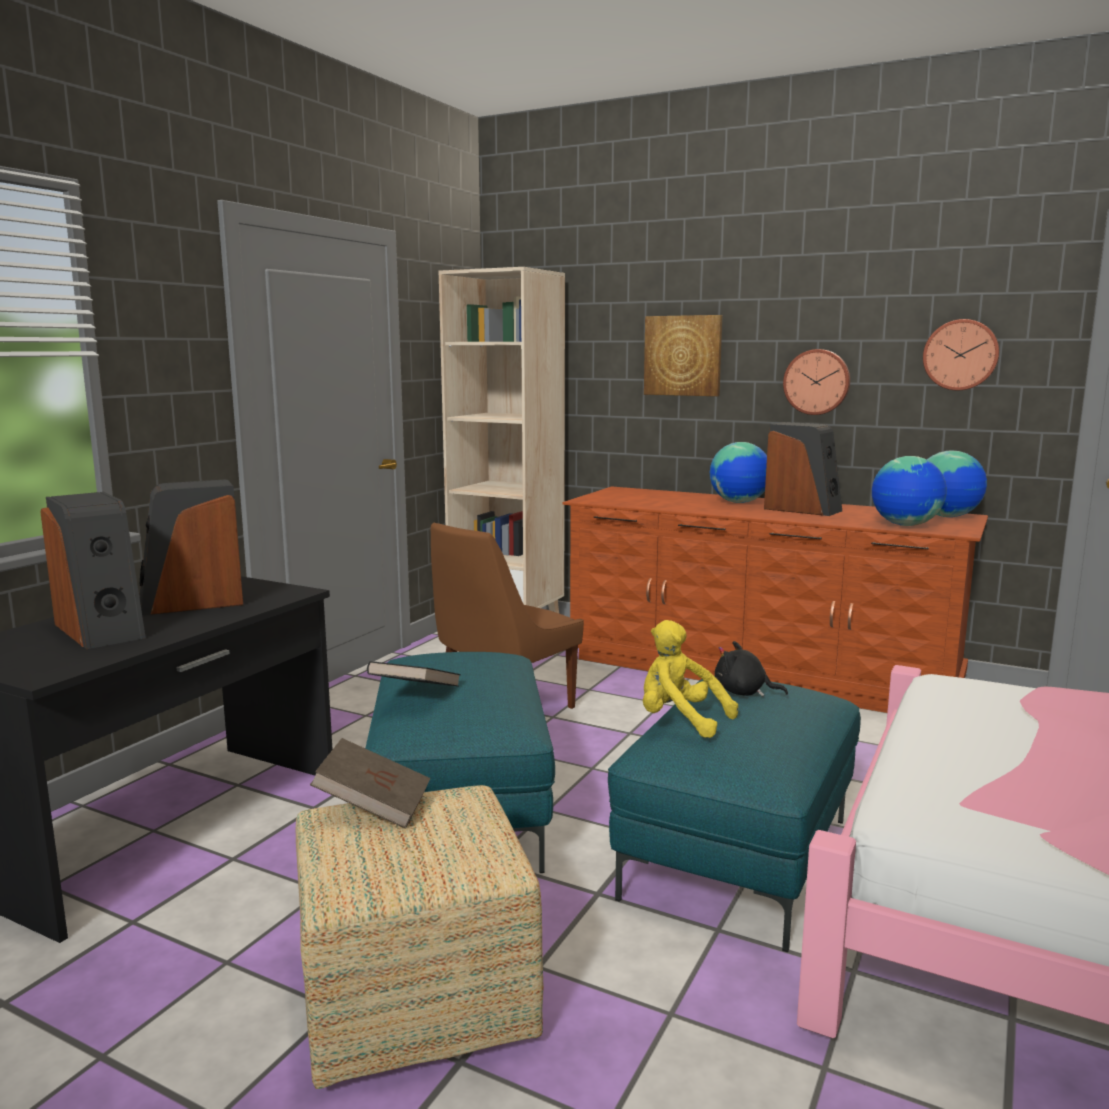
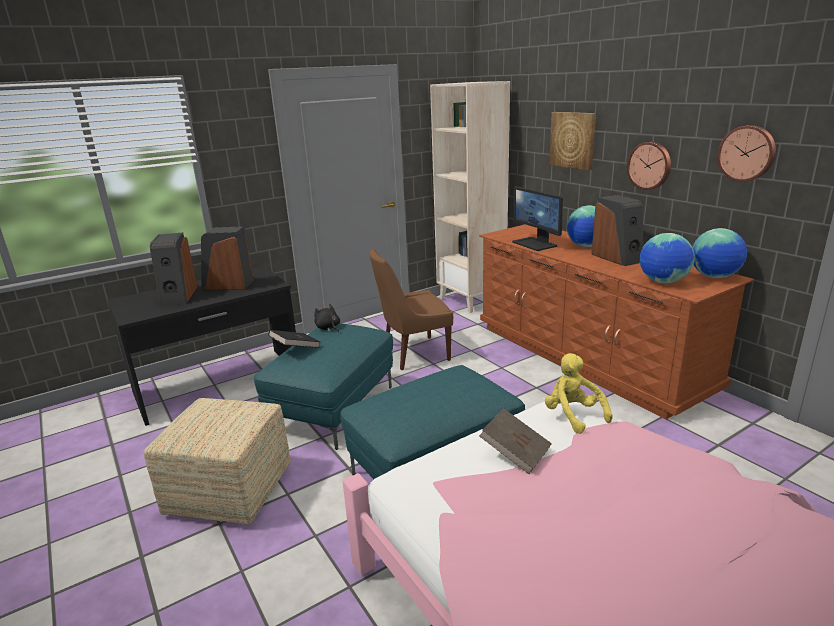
camera: 30 degrees right, 10 degrees up
brown book [310,738,430,829] -> brown book moved to [479,408,552,474]
yellow plush toy [643,620,738,738] -> yellow plush toy moved to [545,353,613,434]
black plush toy [715,641,788,697] -> black plush toy moved to [314,304,340,333]
none -> monitor [512,186,563,251]

